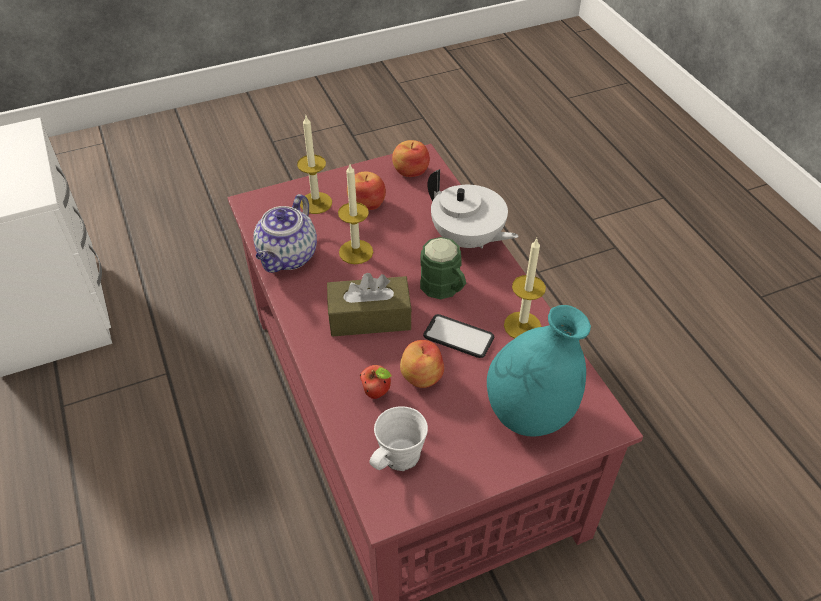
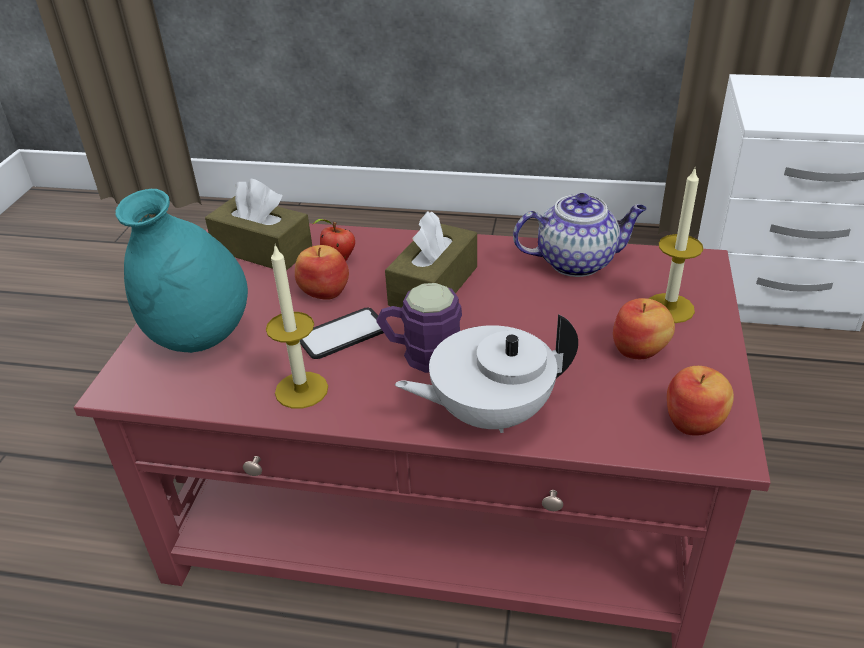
camera: 125 degrees right, 10 degrees down
teapot [253,194,317,273] -> teapot turned 120 degrees clockwise [513,193,647,277]
candle [338,164,373,264] -> none
white mug [370,406,428,471] -> brown tissue box [205,179,312,271]
green mug [420,237,466,299] -> purple mug [377,283,462,373]

